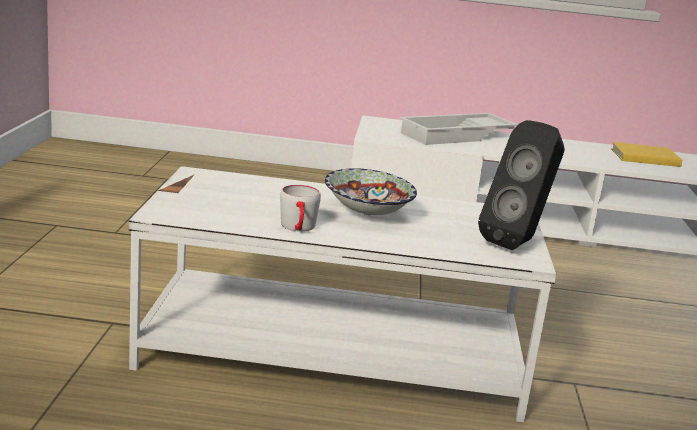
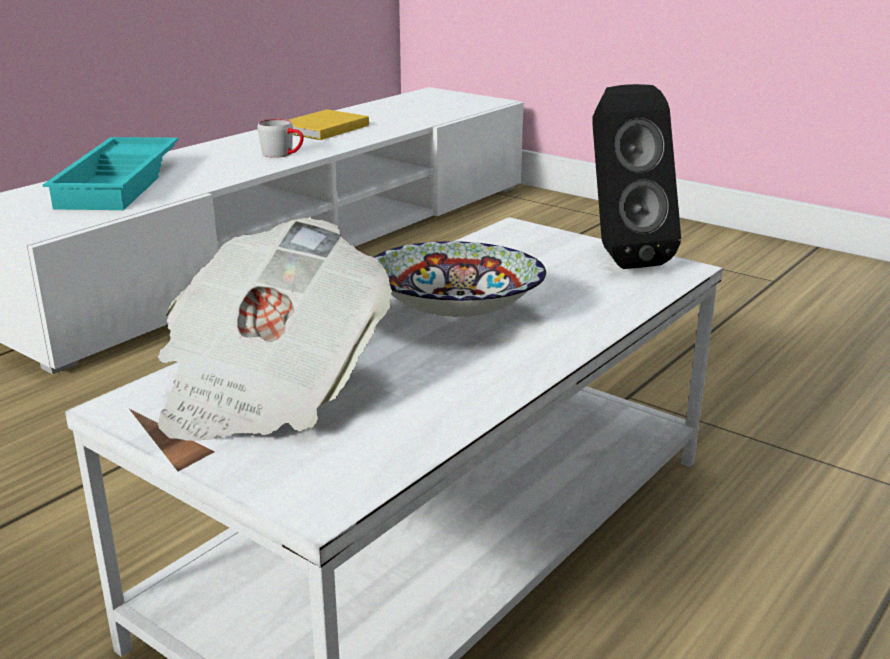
camera: 55 degrees left, 5 degrees up
grey mug [280,185,321,231] -> grey mug moved to [258,119,304,158]
white tray [399,113,518,145] -> turquoise tray [43,137,179,210]
none -> newspaper [157,218,392,441]

